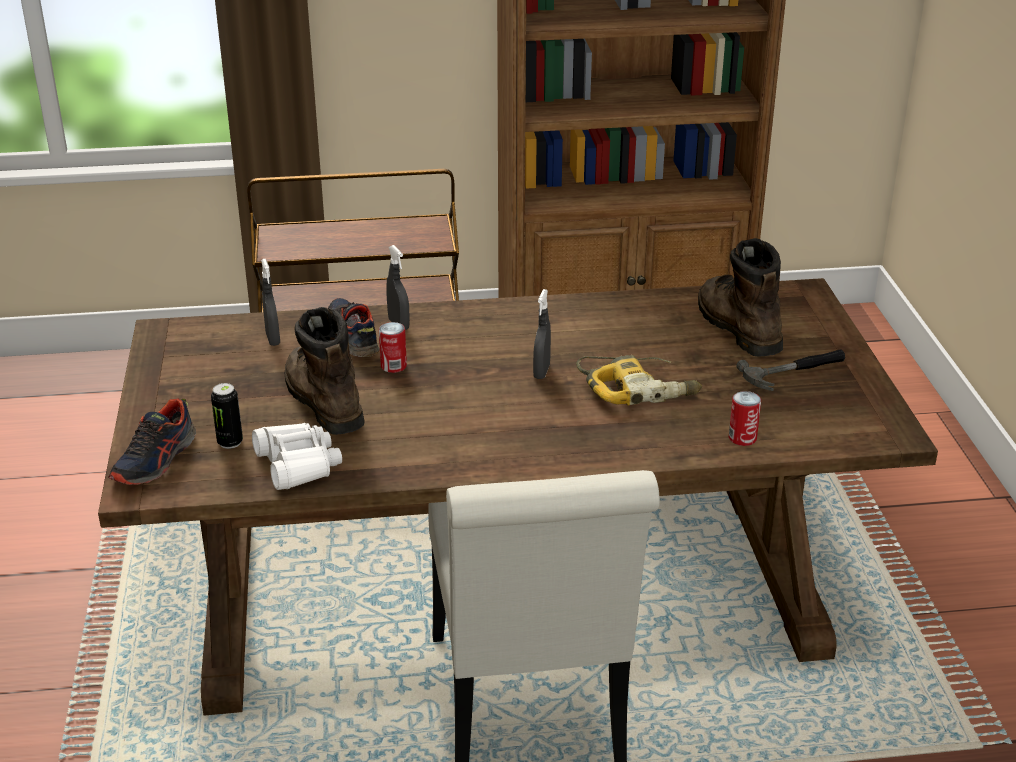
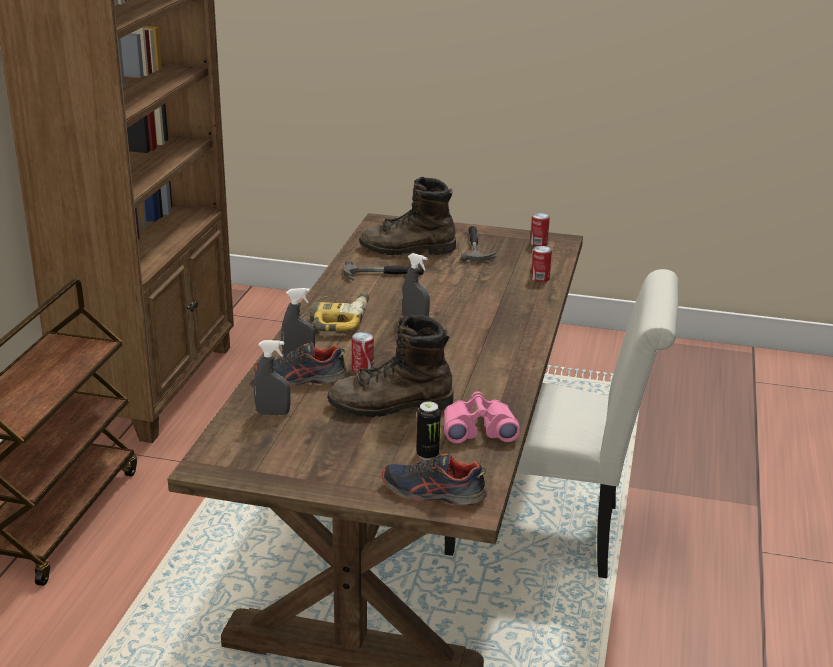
camera: 70 degrees left, 5 degrees down
shoe [108,399,196,485] -> shoe turned 150 degrees clockwise [382,454,487,505]
white binoculars [252,423,342,490] -> pink binoculars [444,392,520,444]
power drill [576,355,702,405] -> power drill moved to [300,292,369,331]
none -> hammer [343,260,424,281]
none -> can [530,213,550,247]

